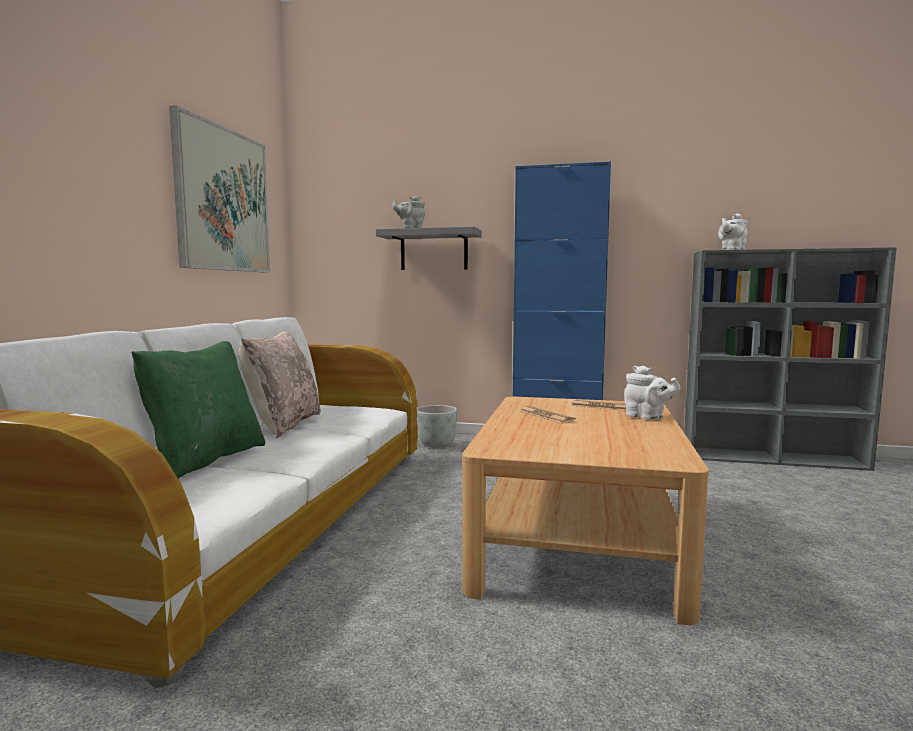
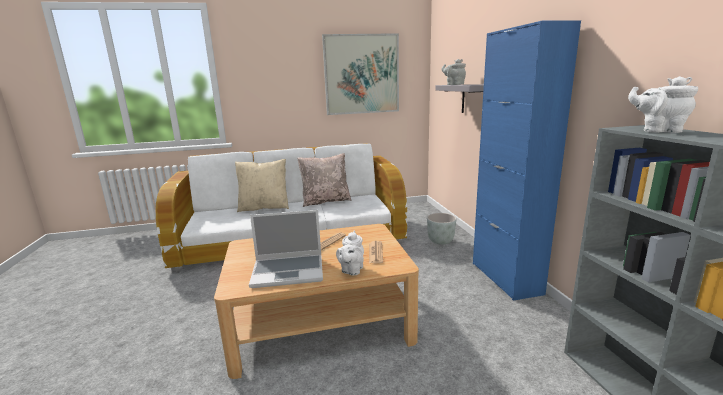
camera: 65 degrees right, 10 degrees up
green pillow [131,341,265,478] -> beige pillow [235,159,289,212]
none -> laptop [249,210,323,288]

